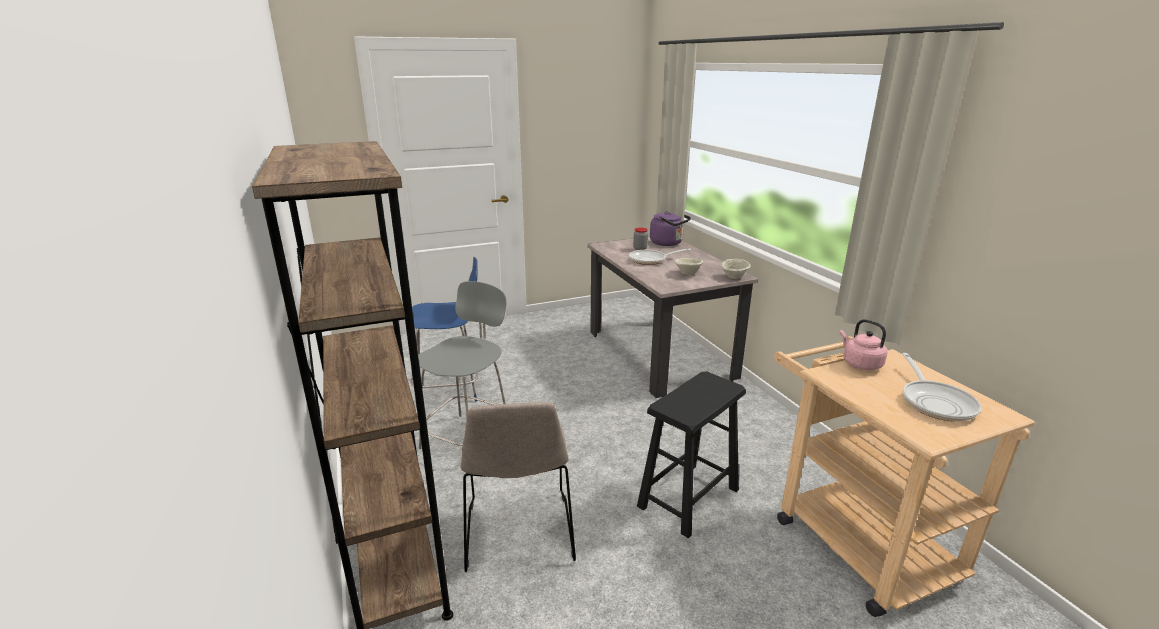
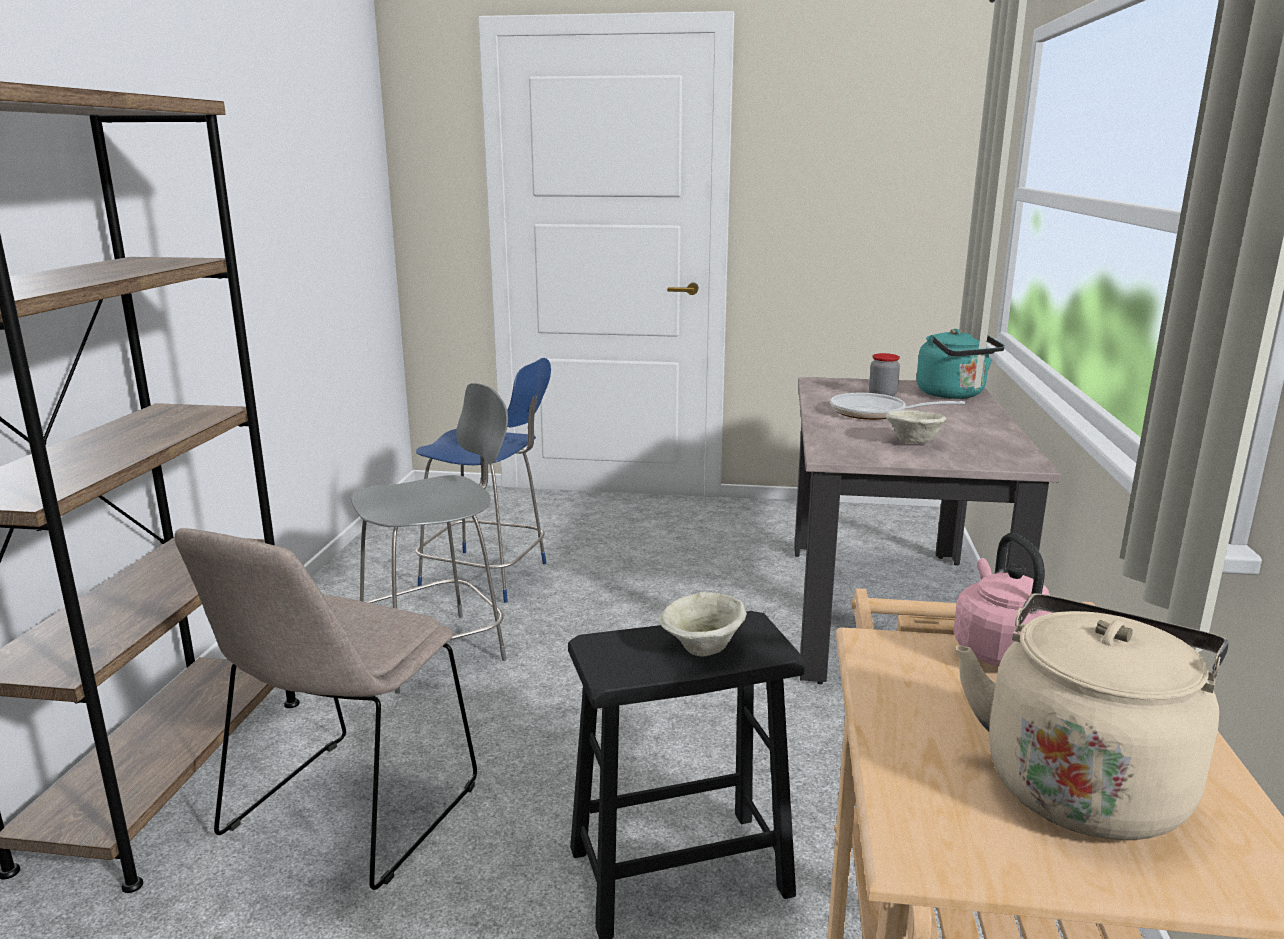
camera: 30 degrees right, 5 degrees down
purple kettle [650,211,691,246] -> turquoise kettle [917,329,1005,399]
beige bowl [721,259,751,279] -> beige bowl moved to [659,592,747,657]
frying pan [902,353,981,422] -> beige kettle [956,593,1228,840]

